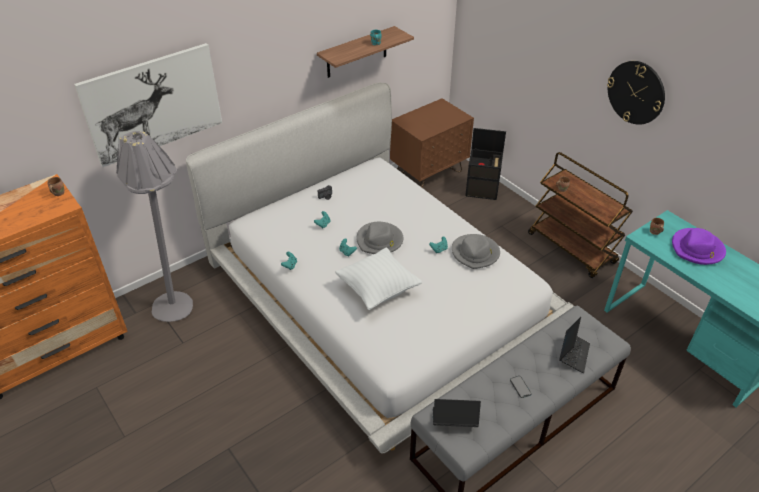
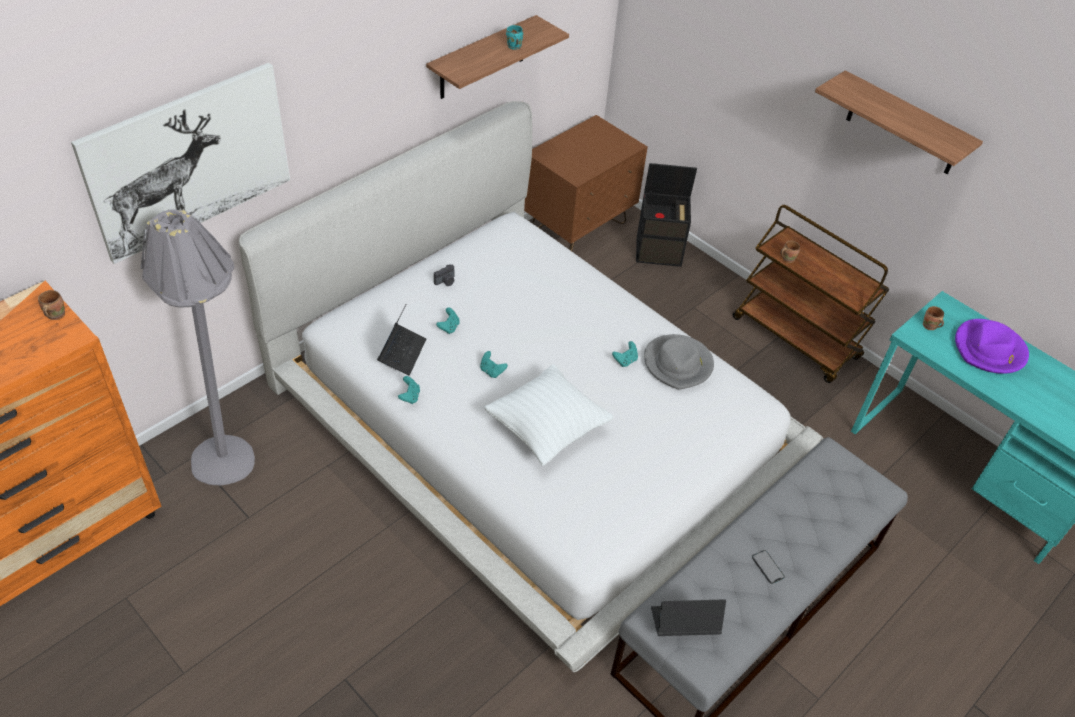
camera: 10 degrees left, 5 degrees up
grey hat [356,222,404,254] -> none
laptop [559,317,590,373] -> laptop moved to [377,304,426,375]
wall clock [607,61,665,125] -> shelf [815,70,983,174]

